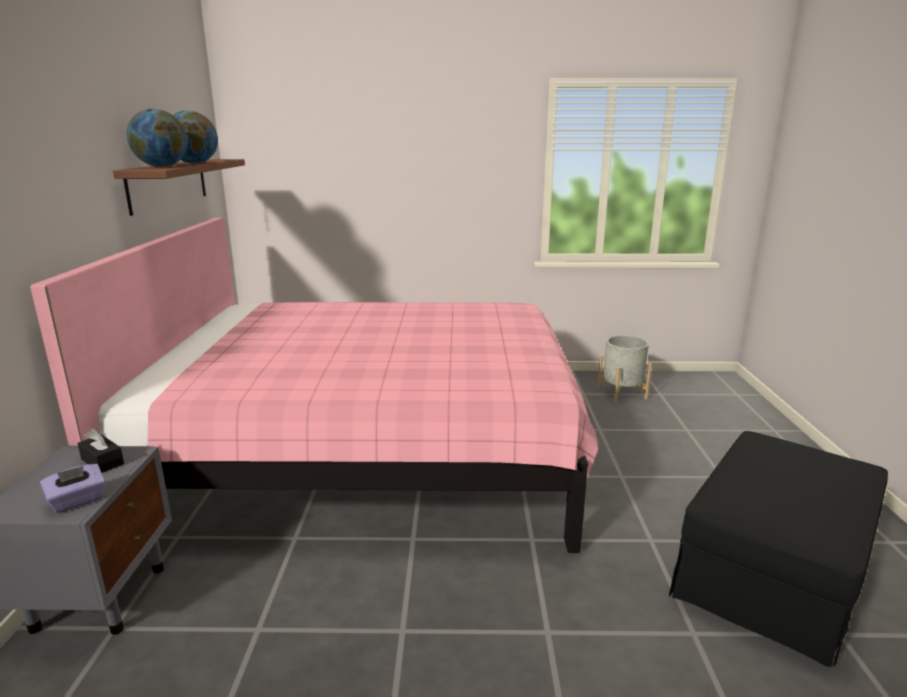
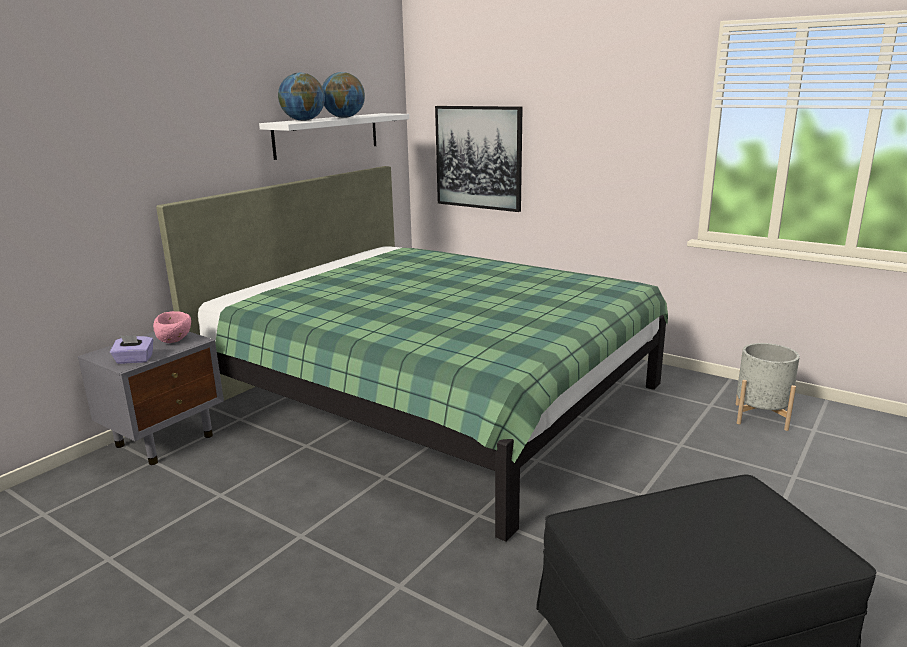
camera: 35 degrees right, 0 degrees up
pink bed [30,218,598,553] -> green bed [156,166,668,542]
black tissue box [78,429,124,473] -> pink bowl [153,311,191,343]
brown shelf [113,159,245,216] -> white shelf [259,113,409,160]
none -> picture [435,106,523,212]

